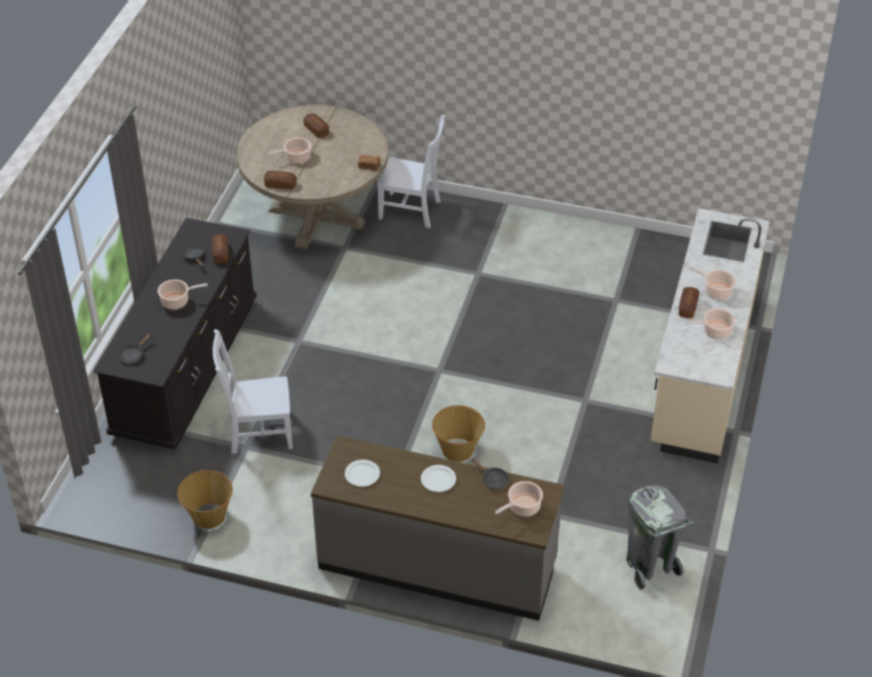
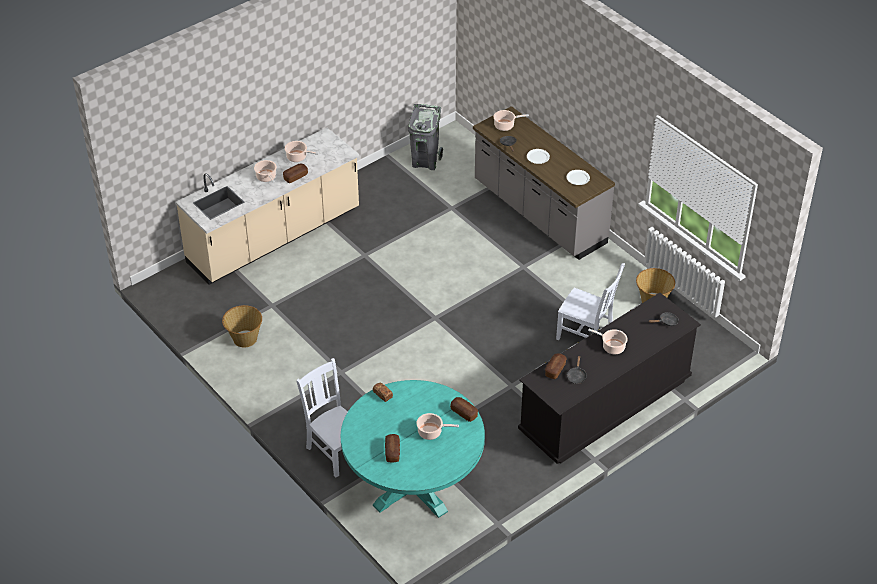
camera: 145 degrees left, 0 degrees up
beige dining table [237,105,388,250] -> turquoise dining table [341,380,485,518]
basket [432,405,485,462] -> basket moved to [222,305,262,348]

